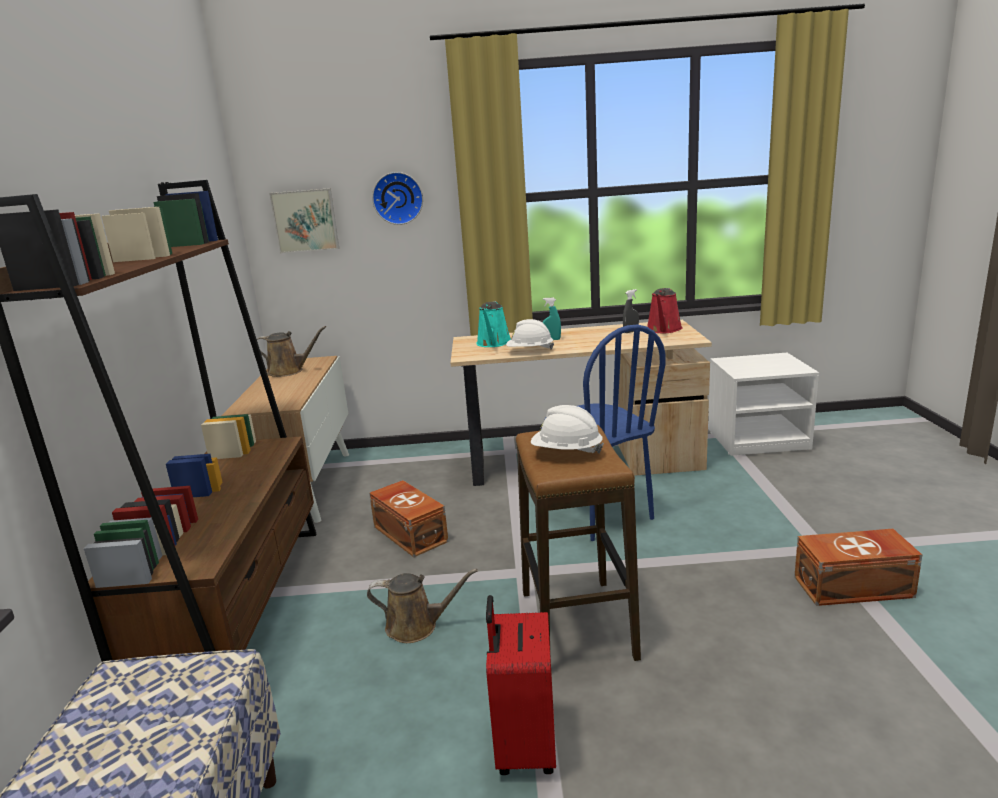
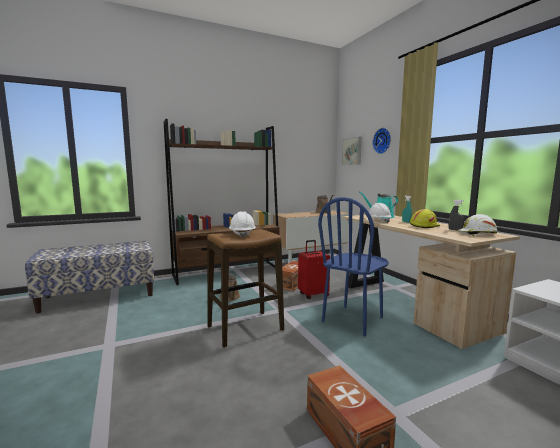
camera: 65 degrees right, 10 degrees down
red suitcase [486,595,556,775] -> red suitcase moved to [298,240,330,299]
red watering can [647,288,683,333] -> white hard hat [458,214,498,236]
none -> yellow hard hat [410,209,440,228]

